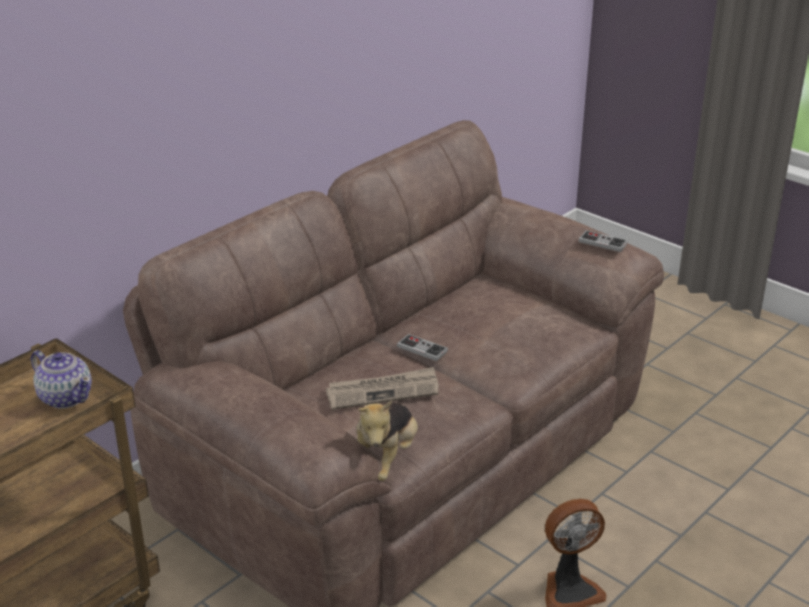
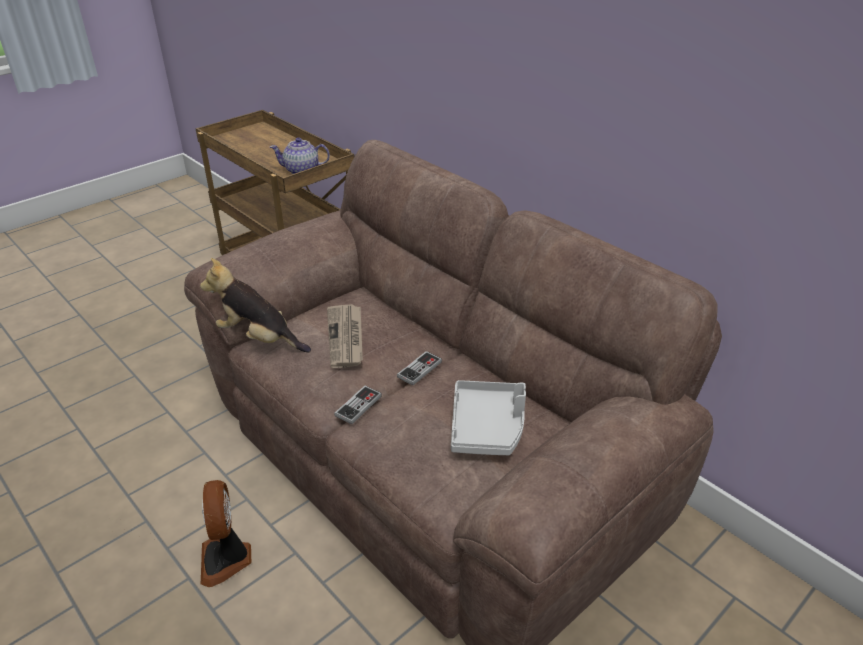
camera: 95 degrees right, 5 degrees up
teapot [31,350,92,409] -> teapot turned 45 degrees clockwise [270,137,330,174]
game controller [578,230,628,252] -> game controller moved to [334,385,382,425]
none -> grey tray [451,380,526,455]

